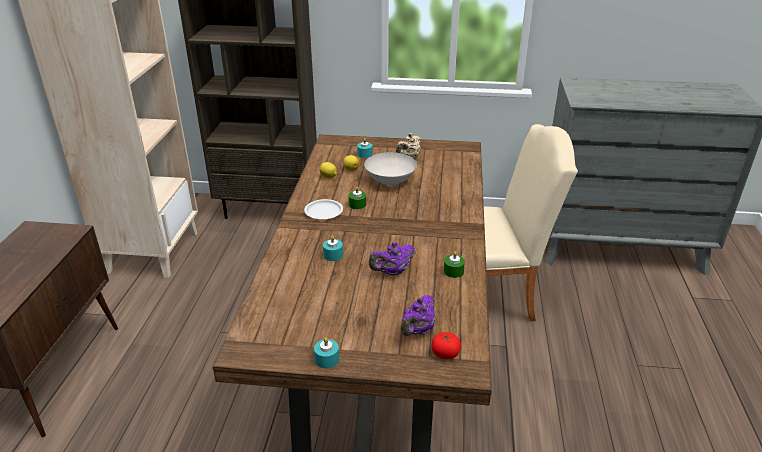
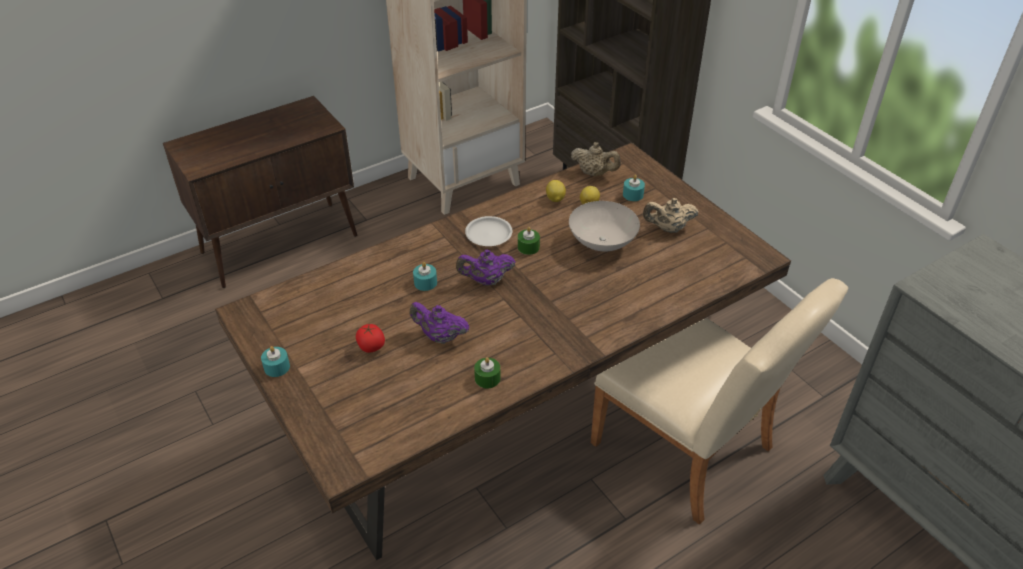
camera: 50 degrees right, 10 degrees up
purple teapot [401,295,435,336] -> purple teapot moved to [456,249,515,286]
tomato [431,332,461,359] -> tomato moved to [356,324,385,353]
none -> beige teapot [571,142,621,176]

